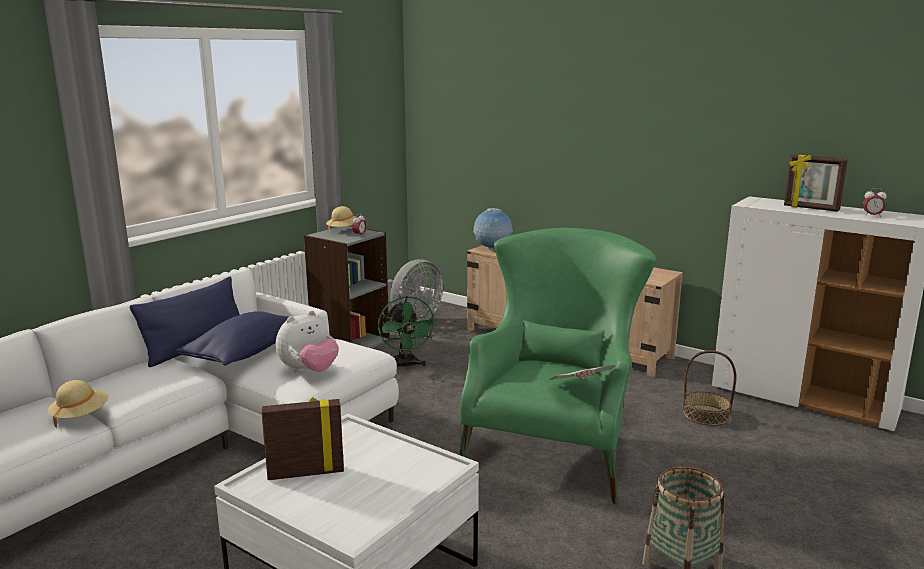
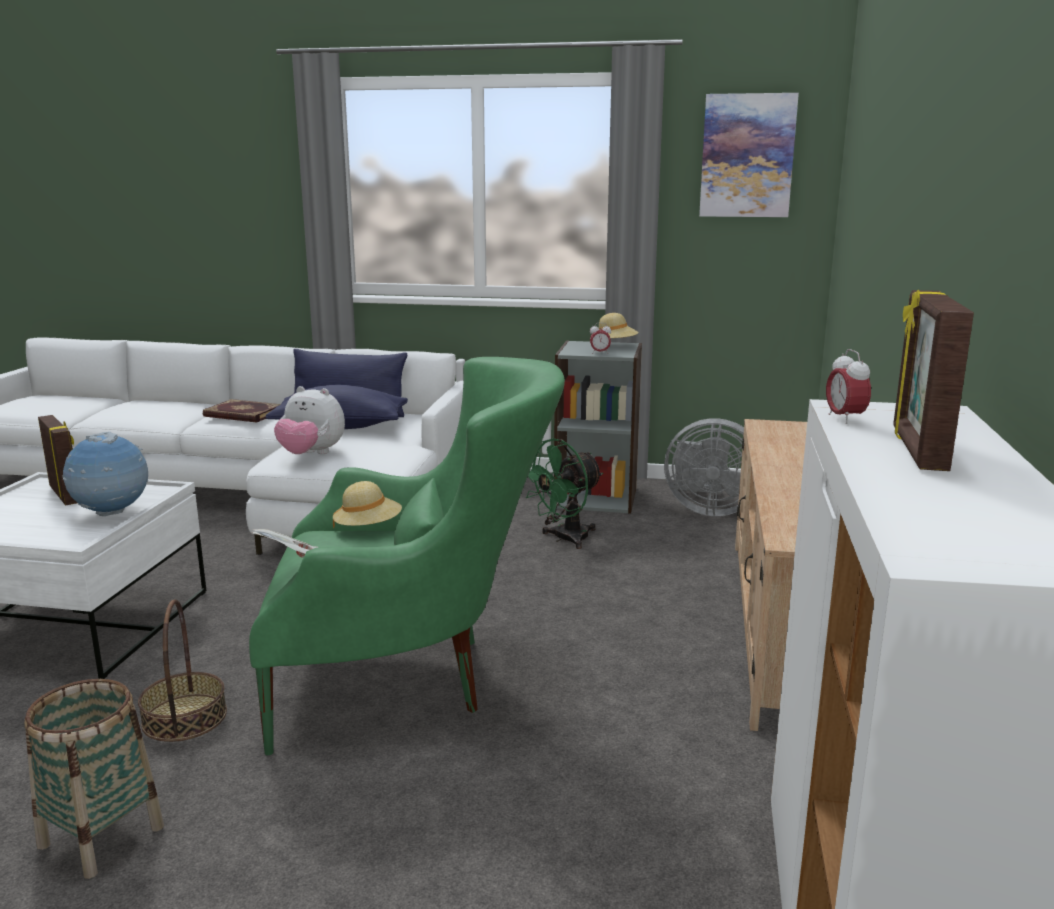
camera: 65 degrees right, 0 degrees up
beige hat [47,380,109,428] -> beige hat moved to [333,481,402,529]
globe [474,208,513,250] -> globe moved to [62,432,148,516]
basket [683,350,736,426] -> basket moved to [138,599,227,742]
alarm clock [863,188,887,217] -> alarm clock moved to [826,349,871,424]
none -> book [203,399,281,423]
none -> picture [699,93,799,217]

